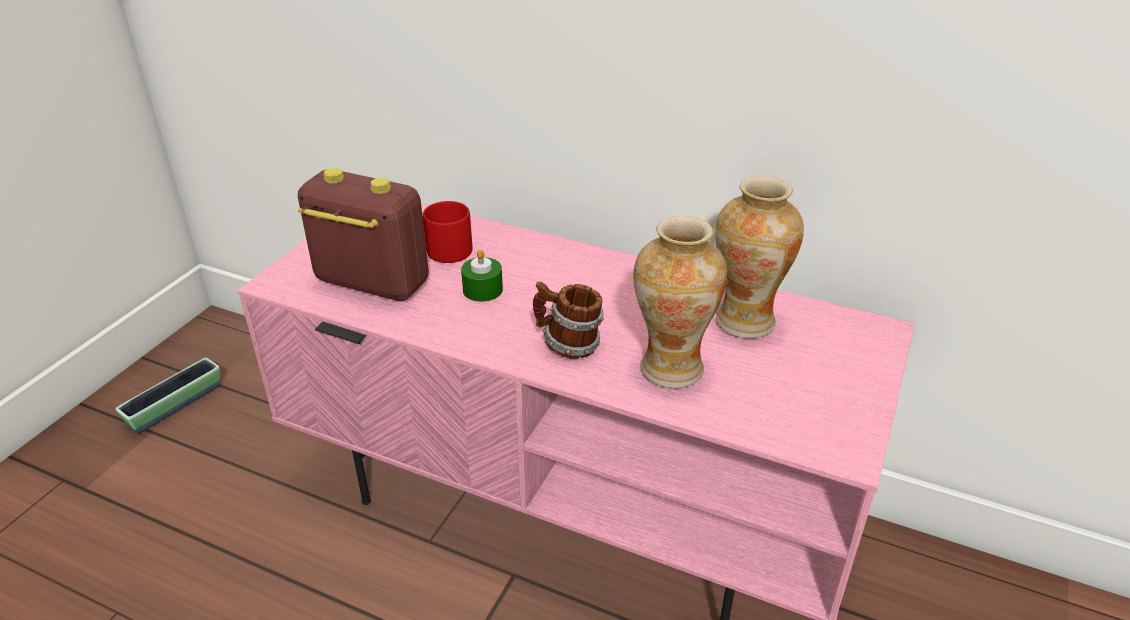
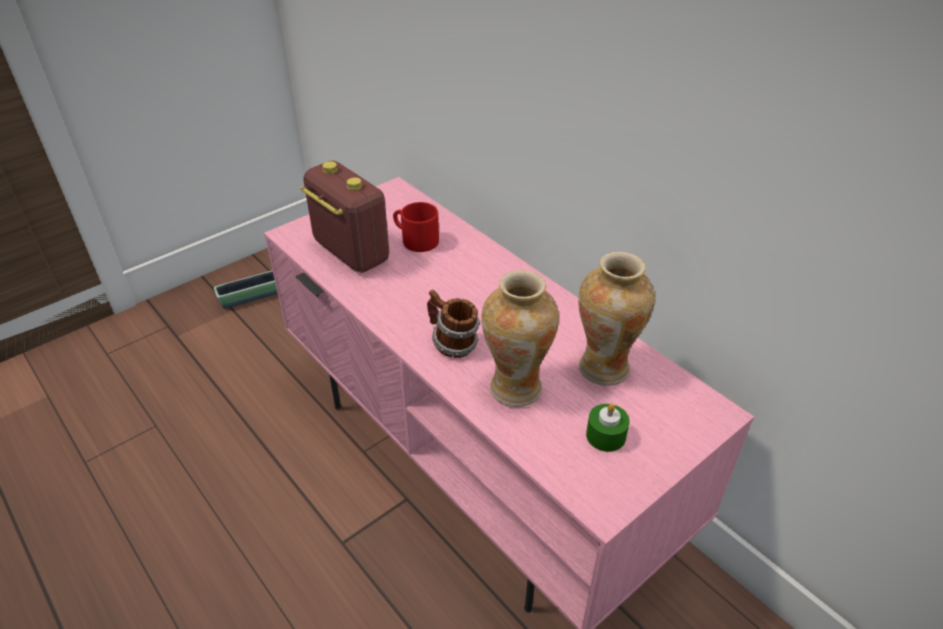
camera: 25 degrees right, 5 degrees up
green candle [461,249,503,302] -> green candle moved to [586,404,630,452]

